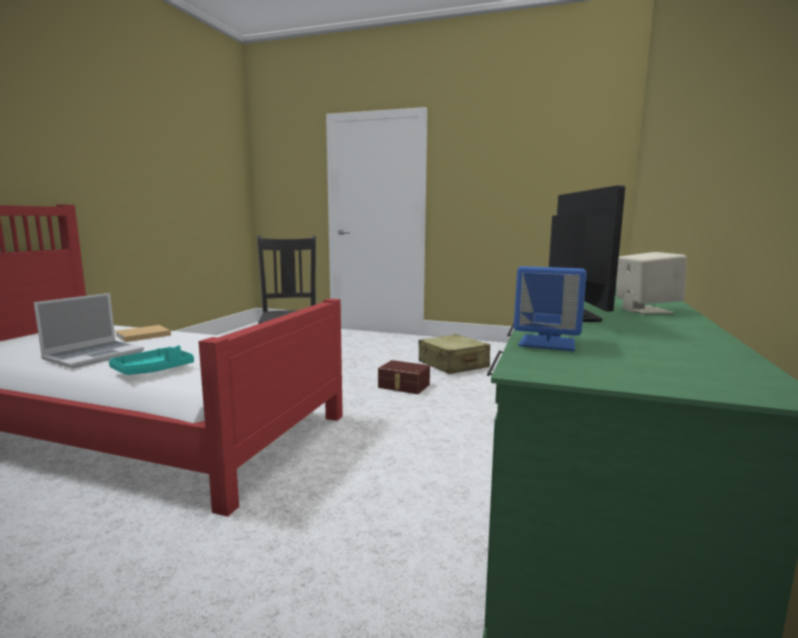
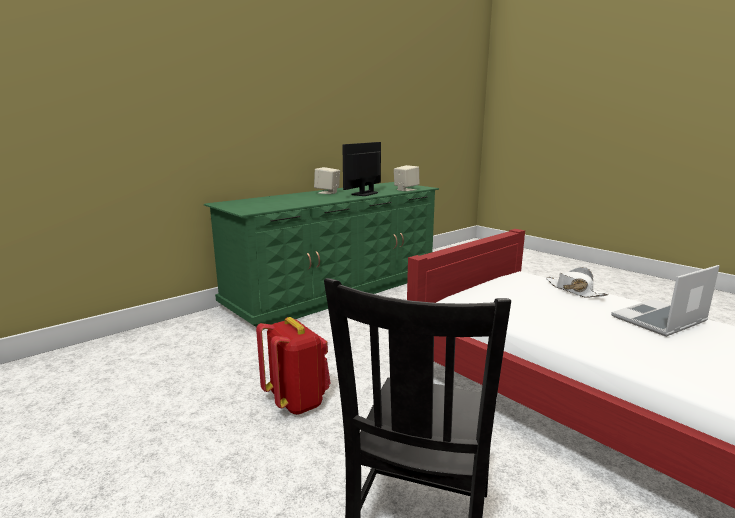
camera: 150 degrees left, 5 degrees up
turquoise tray [109,345,194,375] -> white hat [546,267,609,298]
beige book [115,325,171,342] -> none
brown storage box [378,360,430,394] -> red backpack [256,317,330,415]
beige suitcase [418,334,490,374] -> none
blue speaker [514,266,587,351] -> beige speaker [394,165,420,191]

